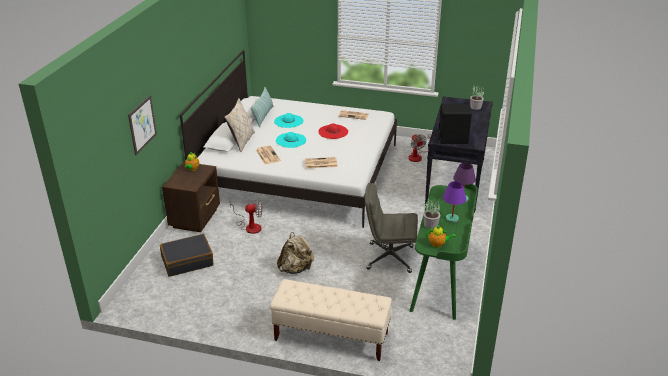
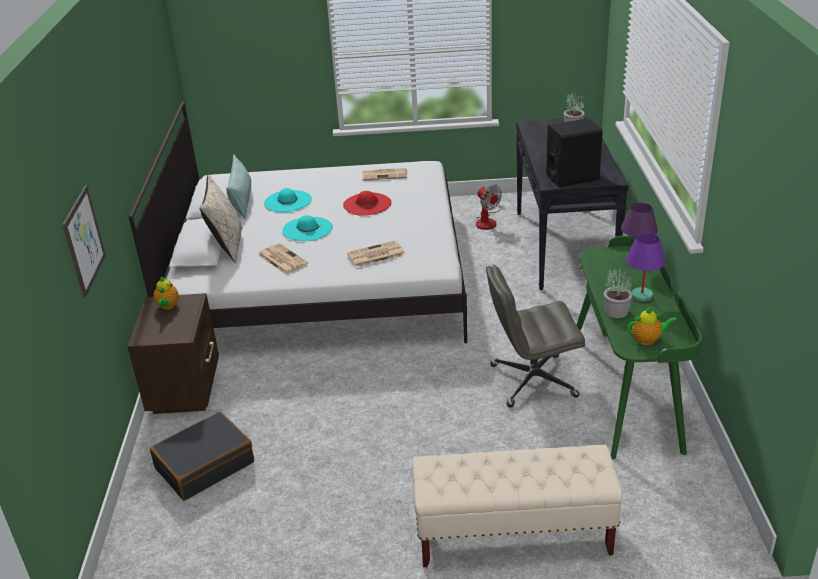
camera: 15 degrees left, 0 degrees up
fan [230,198,262,234] -> none
beige backpack [277,232,314,274] -> none

